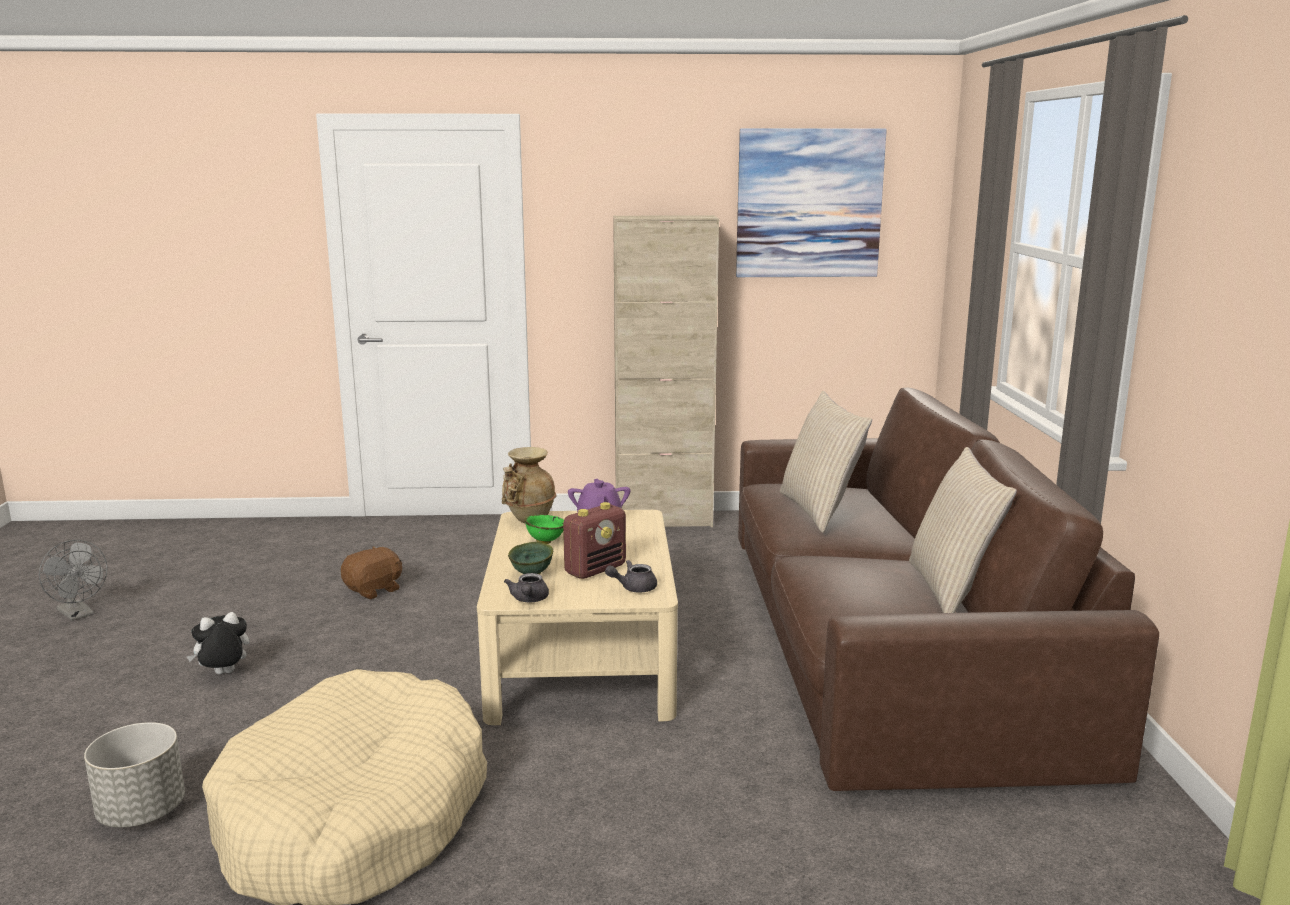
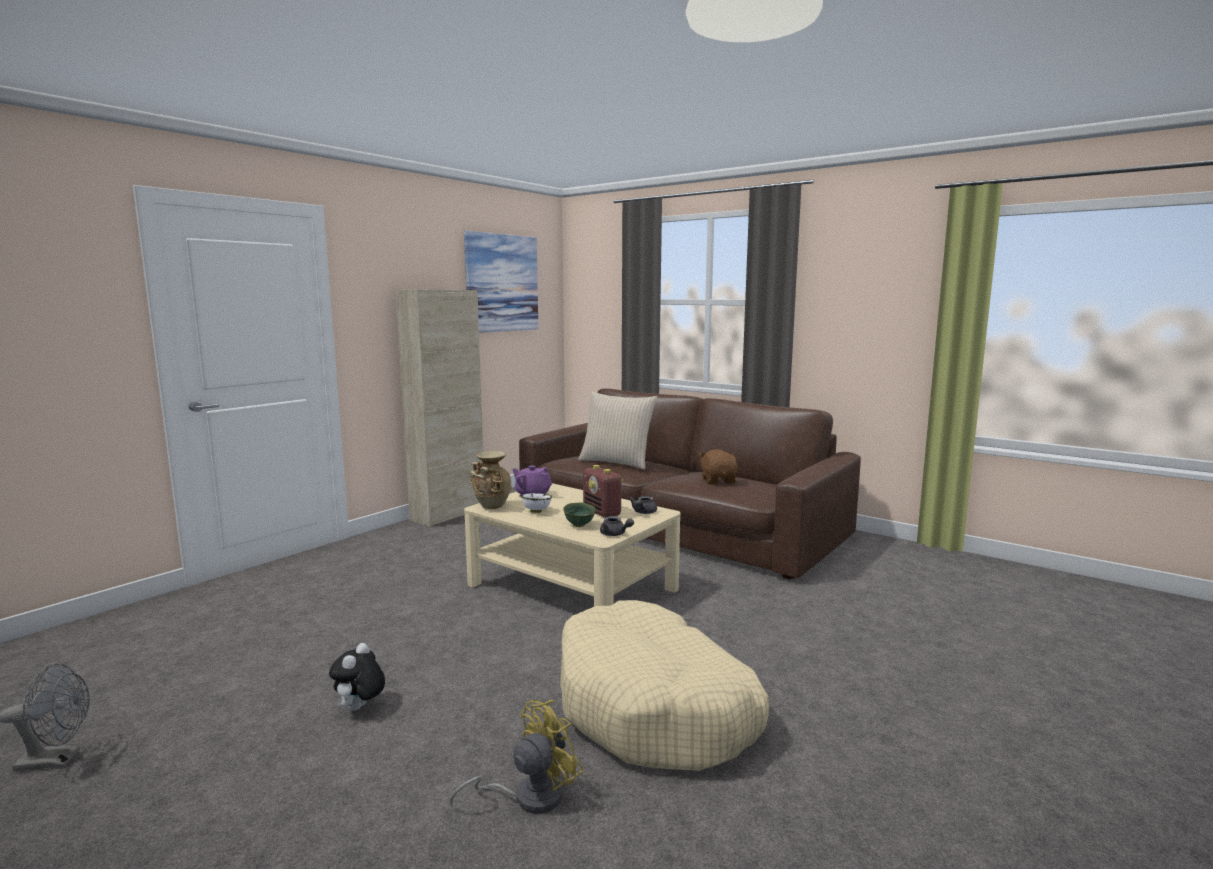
camera: 50 degrees left, 5 degrees down
grey planter [84,722,185,828] -> yellow fan [450,700,584,814]
brown plush toy [341,546,402,599] -> brown plush toy moved to [699,449,738,484]
green bowl [525,514,564,544] -> white bowl [521,493,552,513]
radio [563,502,626,579] -> radio turned 150 degrees clockwise [583,465,623,518]
beige pillow [909,447,1017,613] -> none

